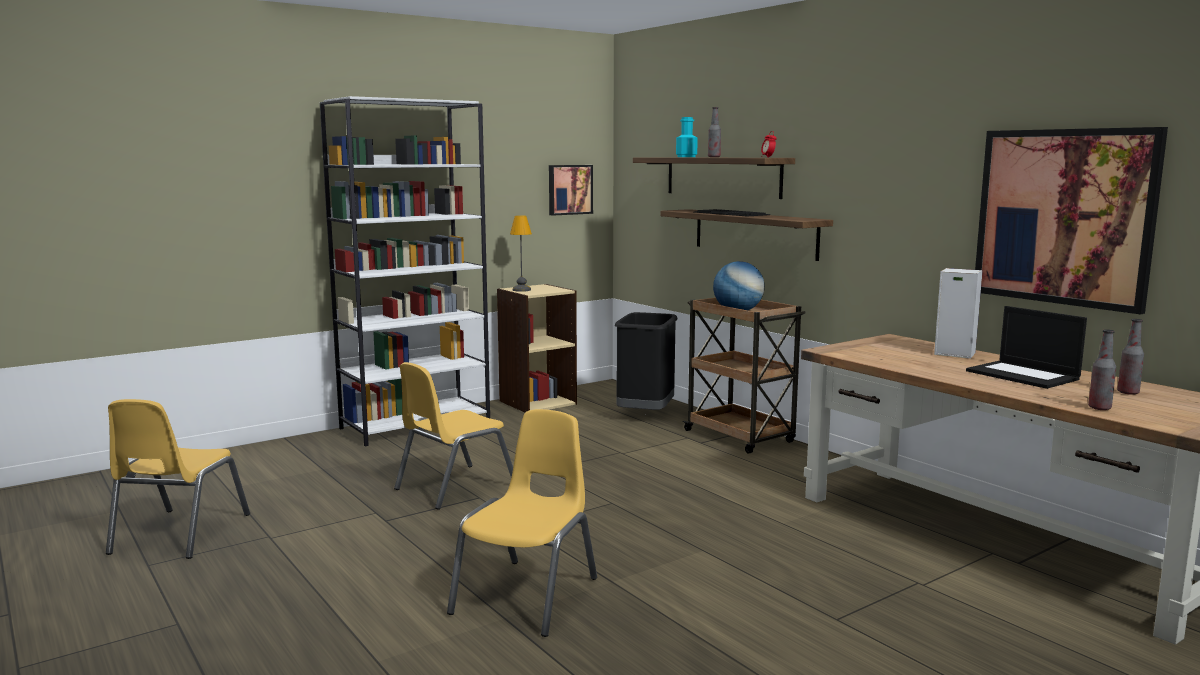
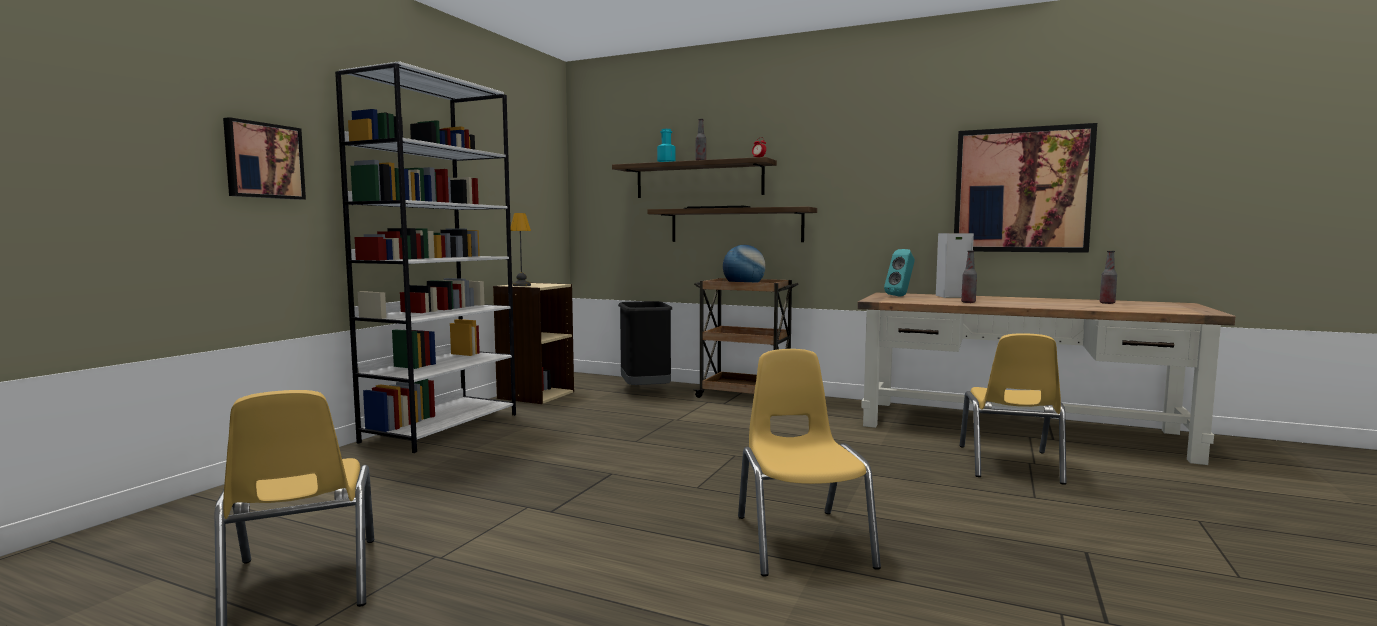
camera: 30 degrees left, 5 degrees down
yellow chair [394,362,513,510] -> yellow chair moved to [960,333,1066,485]
picture [549,165,593,216] -> picture moved to [223,117,306,200]
laptop [966,306,1087,389] -> none
bottle [1088,329,1116,410] -> bottle moved to [961,251,977,303]
none -> turquoise speaker [884,249,915,297]

